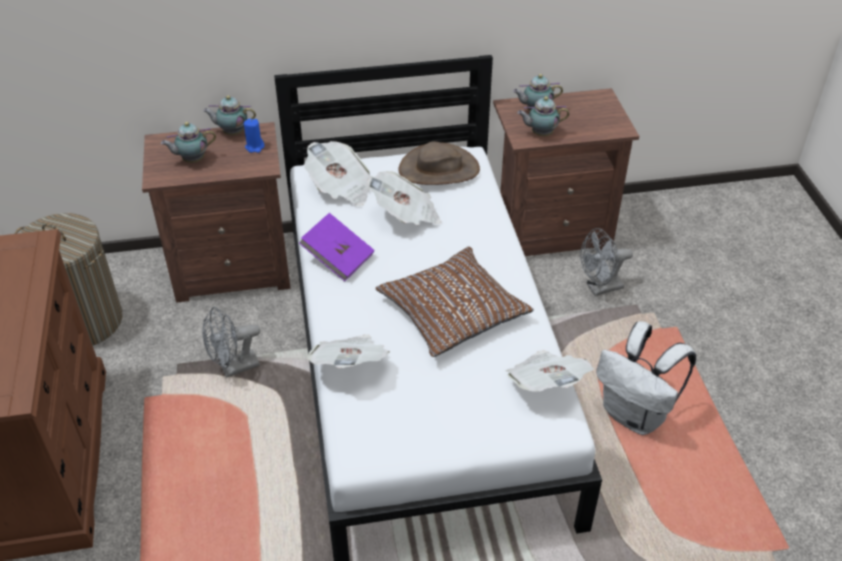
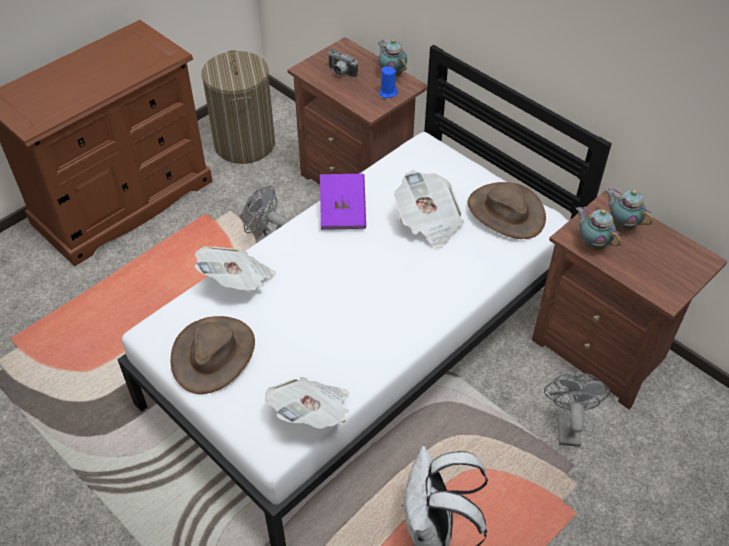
camera: 55 degrees right, 5 degrees up
teapot [161,122,216,163] -> camera [327,48,358,78]
newspaper [304,141,374,206] -> none
brown pillow [376,247,534,357] -> none
grey fan [580,228,633,296] -> grey fan turned 60 degrees clockwise [544,373,610,447]
none -> brown hat [171,316,255,394]

